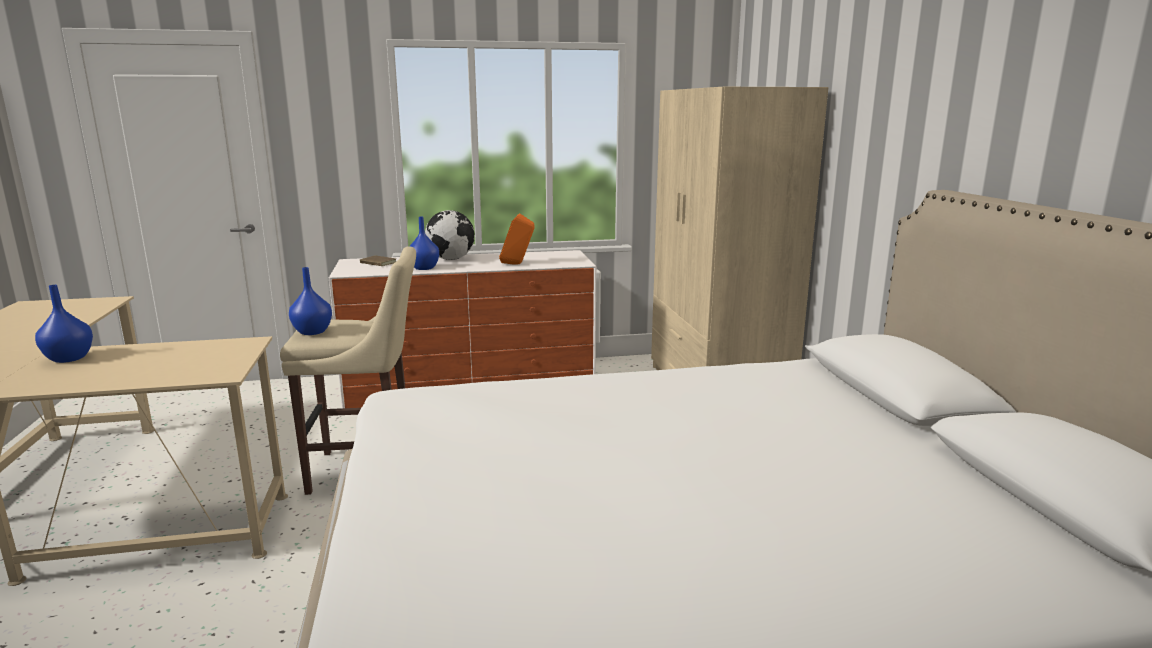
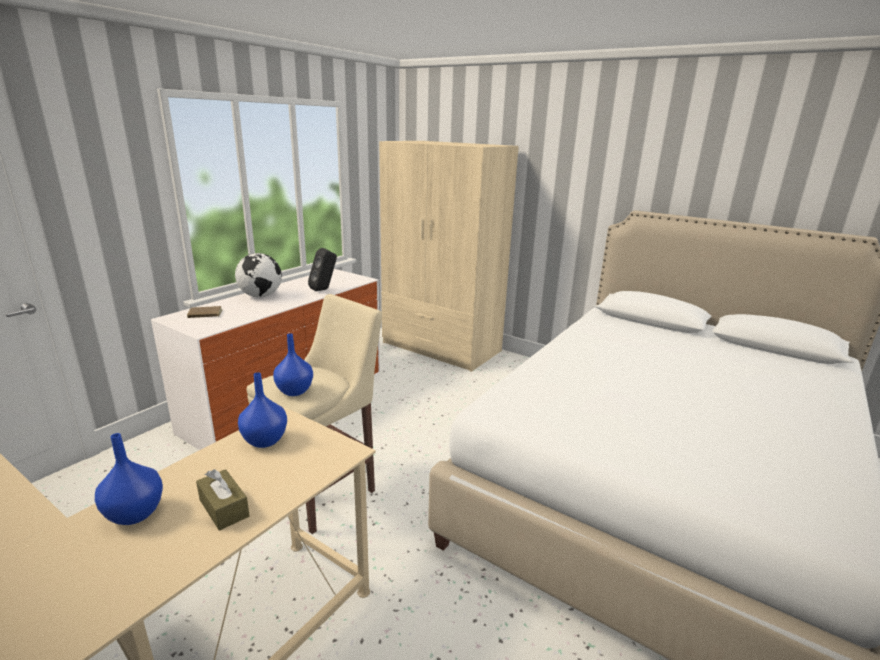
camera: 45 degrees left, 5 degrees up
blue vase [410,217,439,270] -> blue vase moved to [238,372,287,448]
orange speaker [499,213,535,265] -> black speaker [308,248,337,291]
none -> brown tissue box [196,469,250,531]

